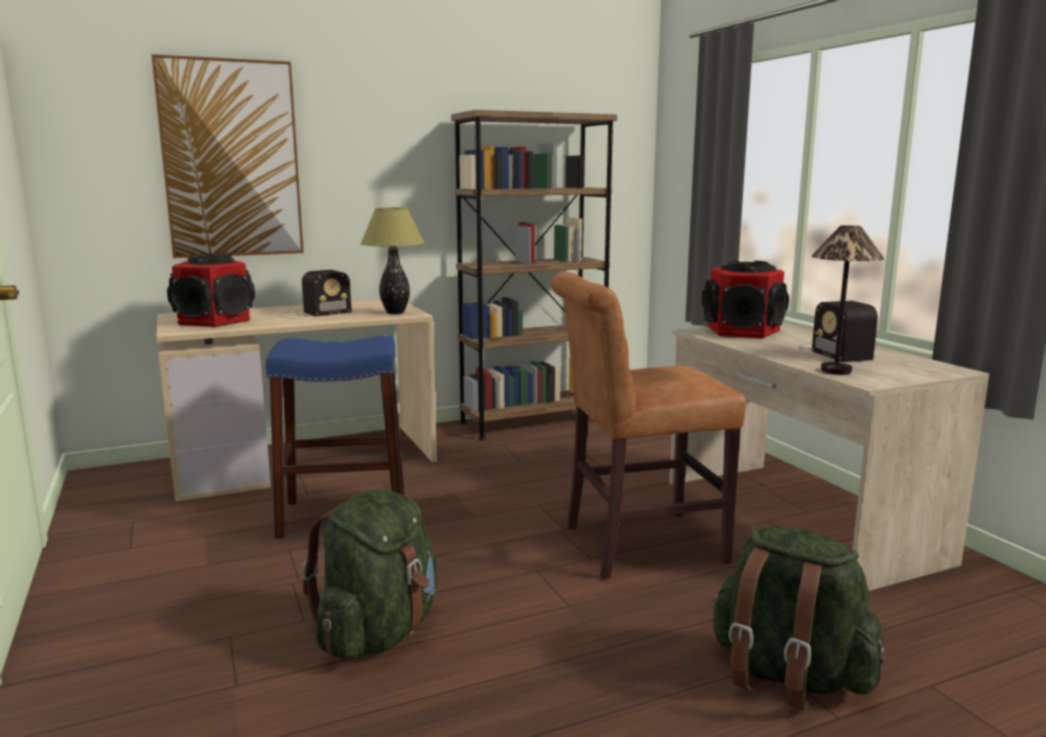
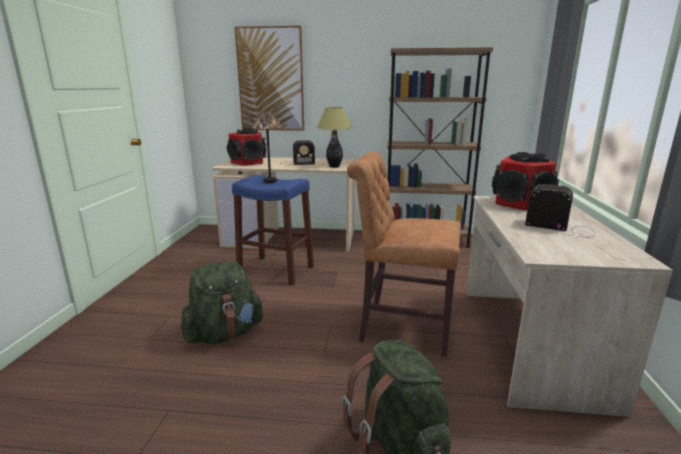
camera: 30 degrees right, 5 degrees up
radio [797,301,878,362] -> radio turned 105 degrees clockwise [525,184,595,239]
table lamp [811,225,884,375] -> table lamp moved to [251,112,283,183]

